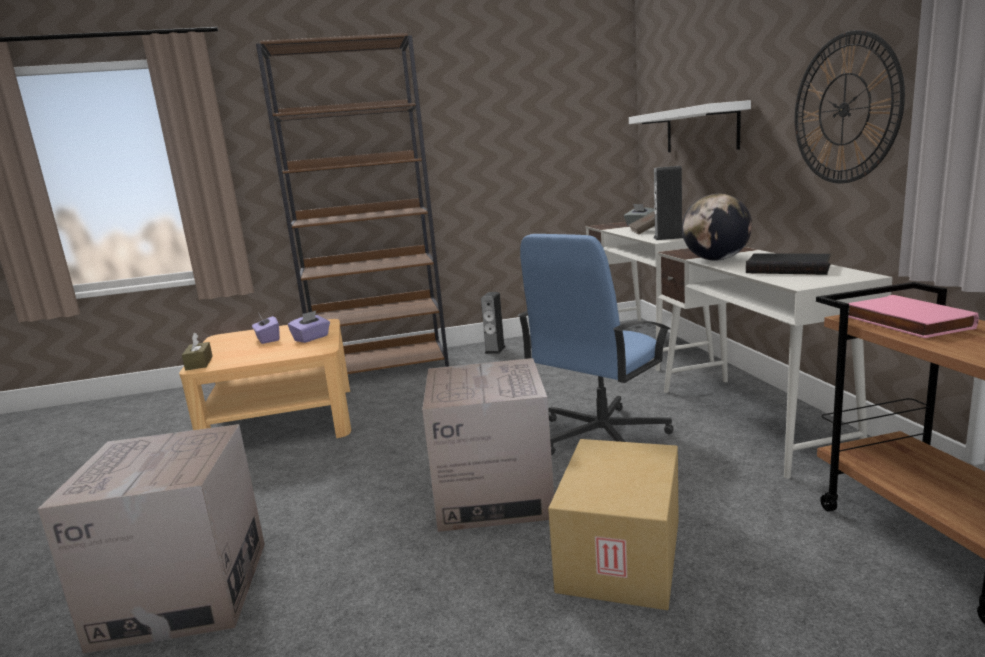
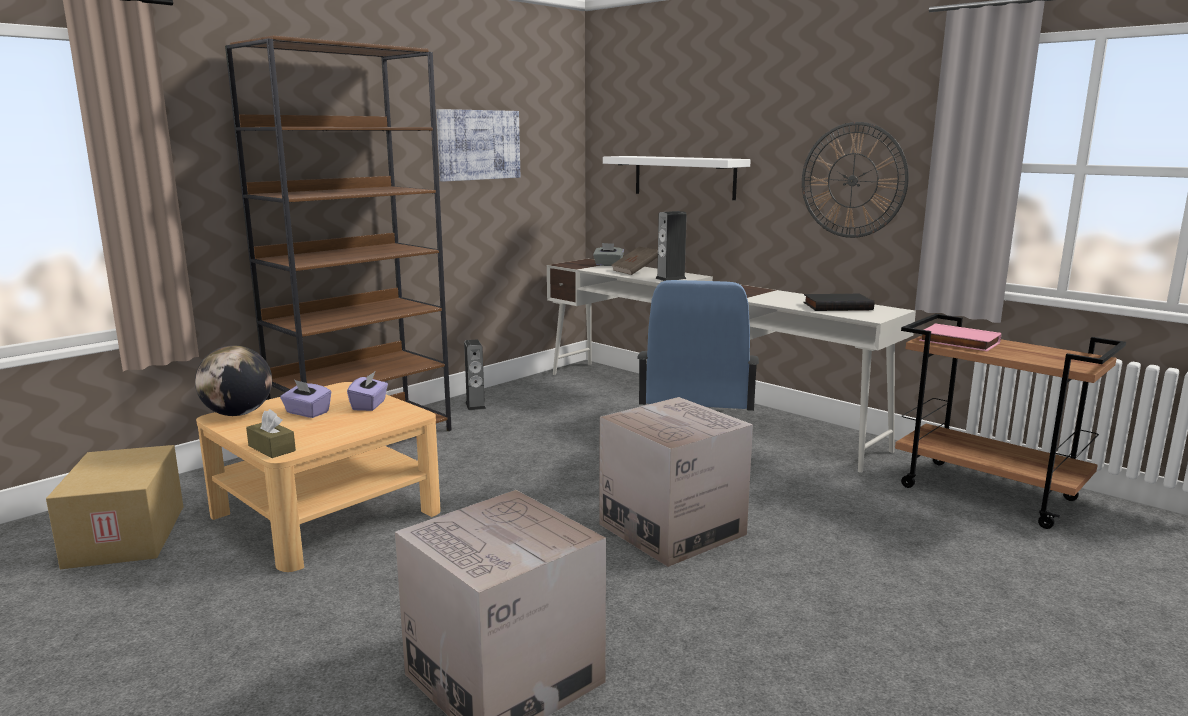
camera: 35 degrees left, 0 degrees up
cardboard box [548,439,679,610] -> cardboard box moved to [46,445,183,569]
globe [682,193,752,261] -> globe moved to [195,345,272,416]
none -> picture [436,109,520,182]

